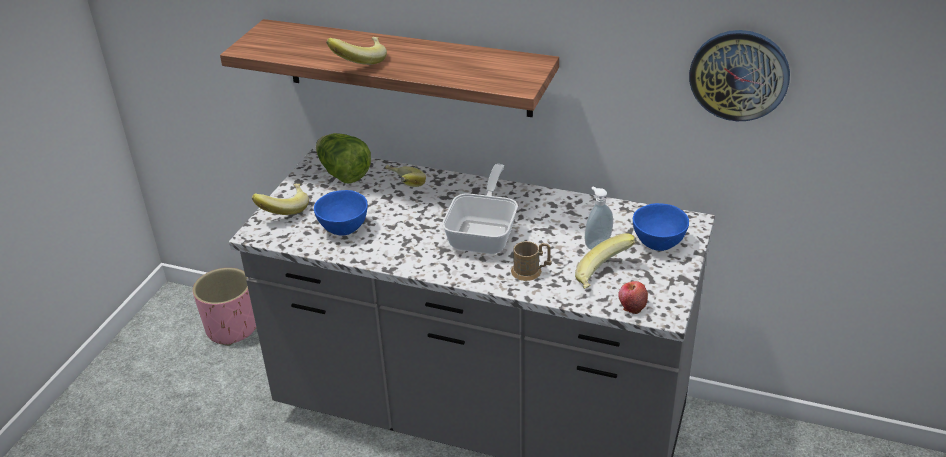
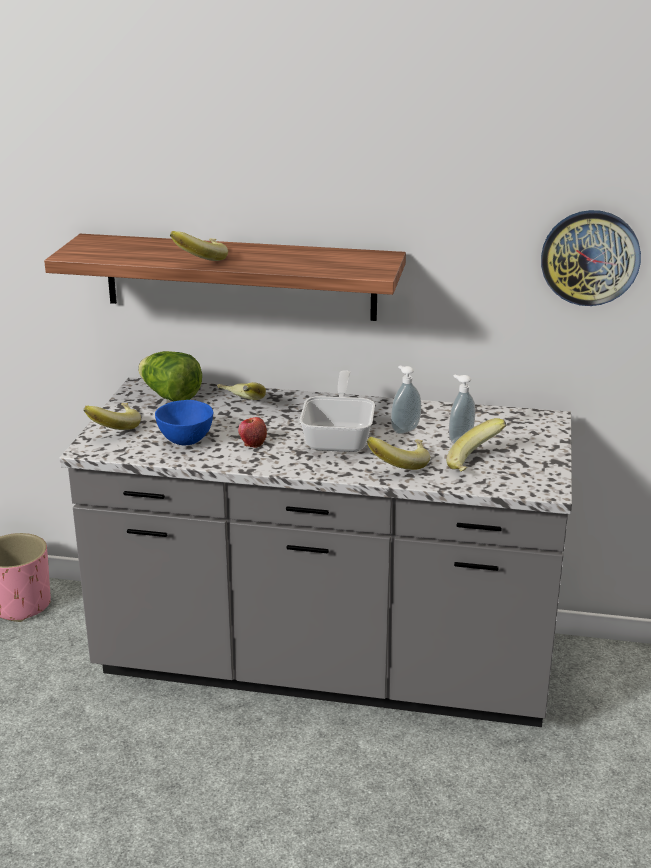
camera: 10 degrees left, 10 degrees down
brown mug [511,241,551,281] -> banana [367,437,430,470]
apple [618,281,648,314] -> apple moved to [238,417,267,448]
blue bowl [633,203,689,251] -> none
none -> soap dispenser [391,365,421,434]

